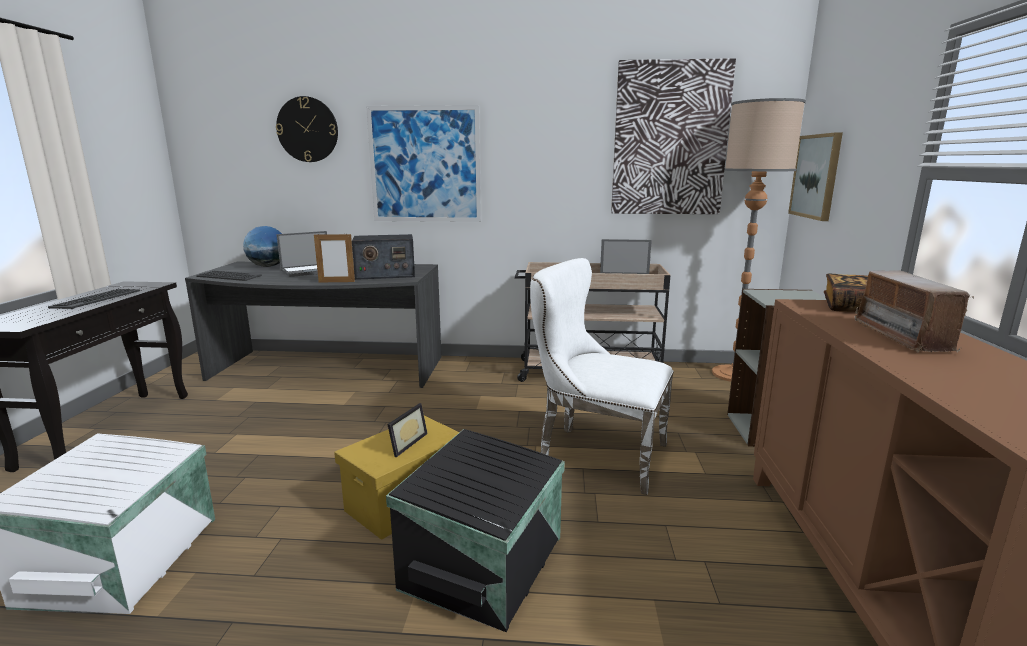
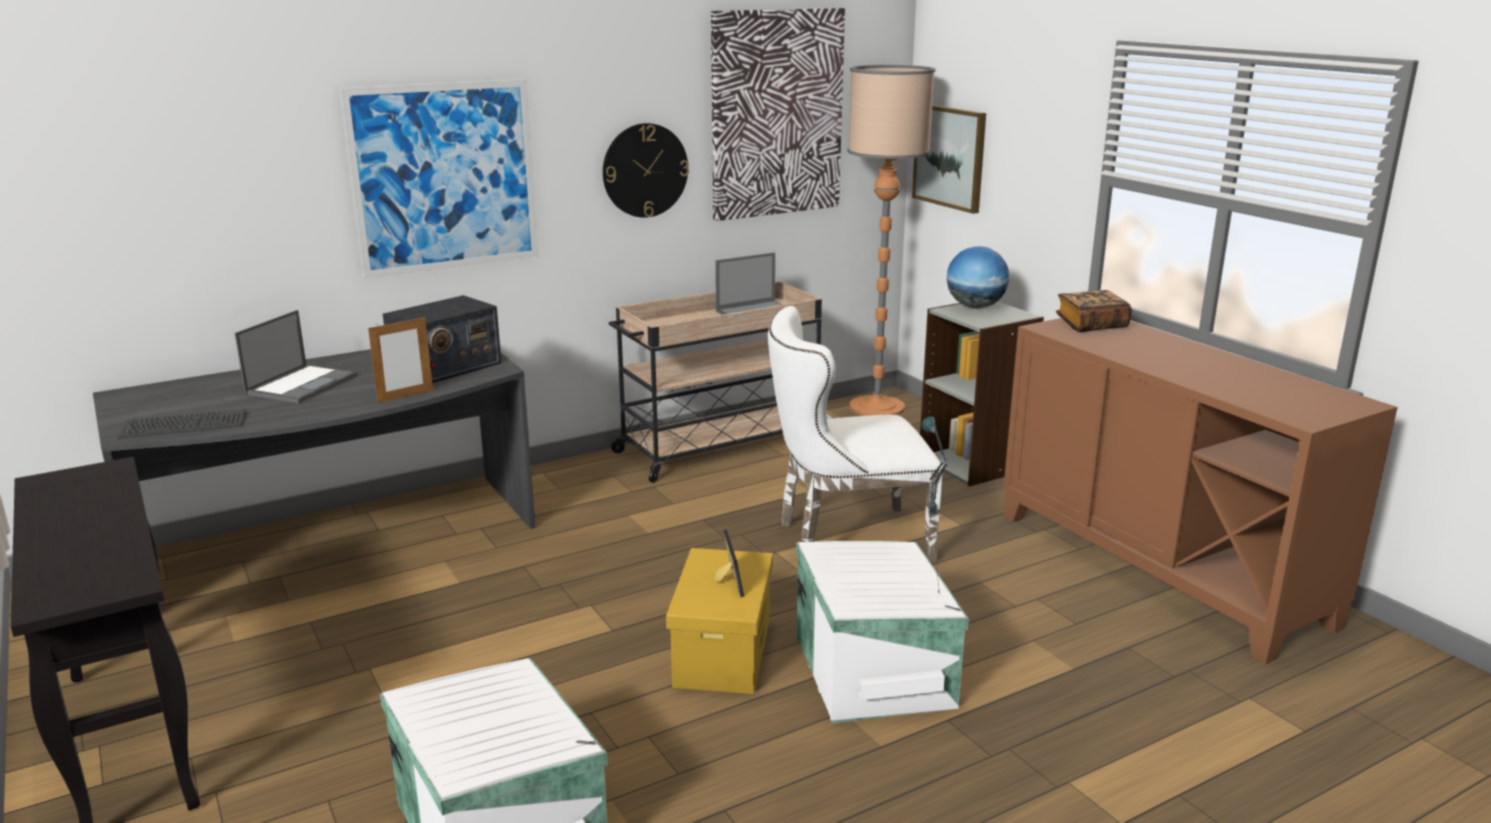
camera: 35 degrees left, 5 degrees up
keyboard [48,289,140,309] -> none
globe [243,226,282,267] -> globe moved to [947,246,1009,309]
wall clock [276,96,338,162] -> wall clock moved to [603,123,689,218]
black storage box [386,429,565,632] -> white storage box [796,541,969,723]
radio [854,271,974,353] -> none
none -> table lamp [922,417,948,594]

